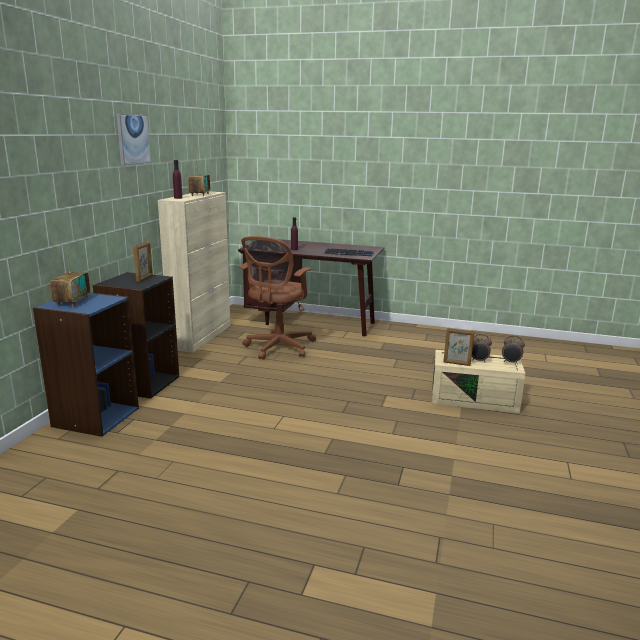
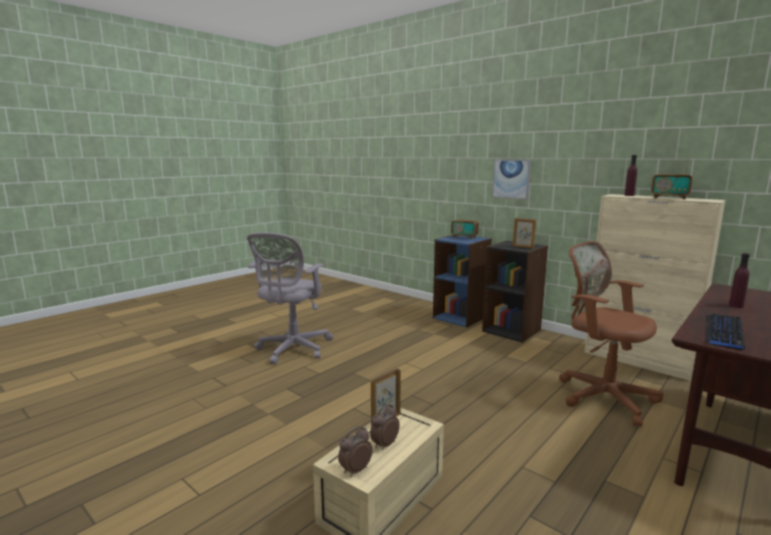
camera: 115 degrees right, 5 degrees down
picture [116,114,151,165] -> picture moved to [492,160,531,200]
none -> grey office chair [247,233,333,364]

